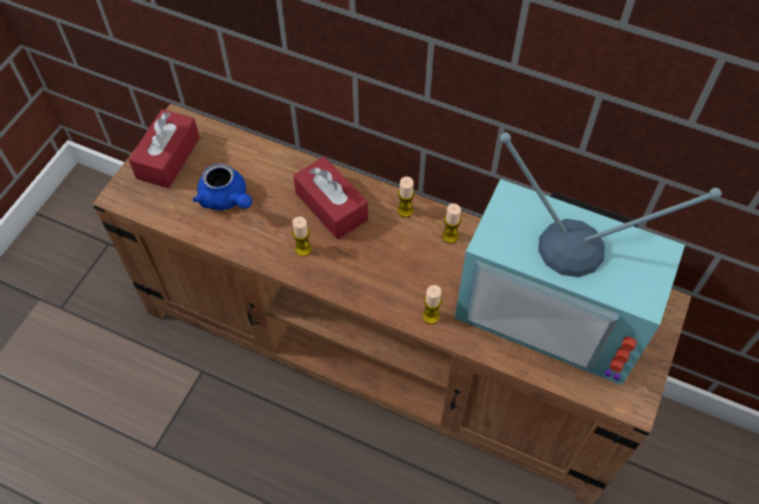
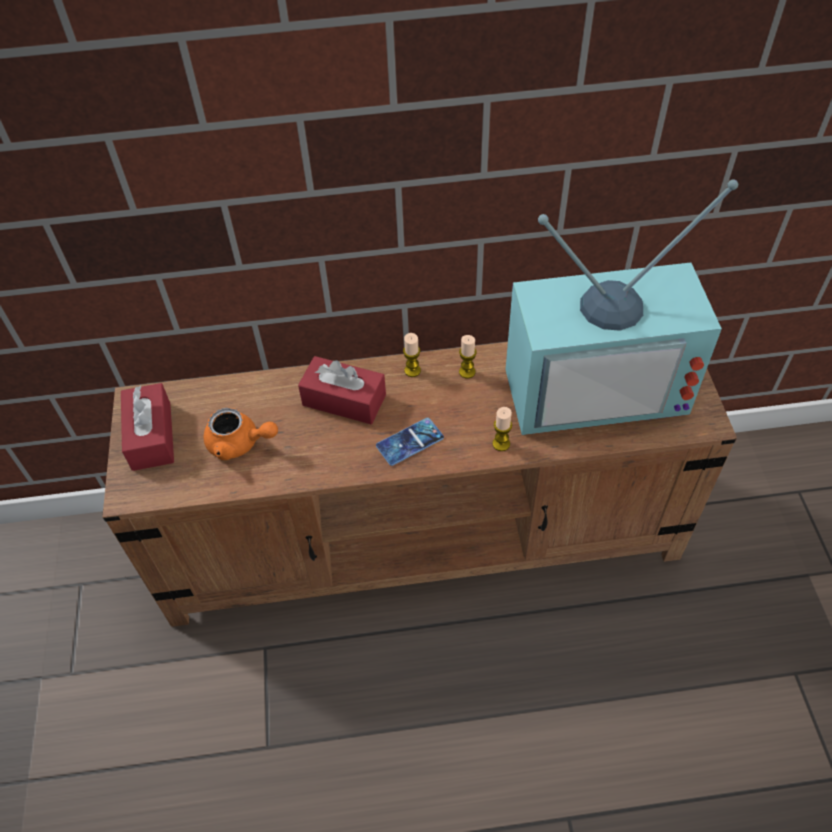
camera: 30 degrees left, 5 degrees down
blue teapot [193,163,252,210] -> orange teapot [203,408,278,460]
candle [292,217,312,256] -> none
none -> phone [376,418,444,466]

